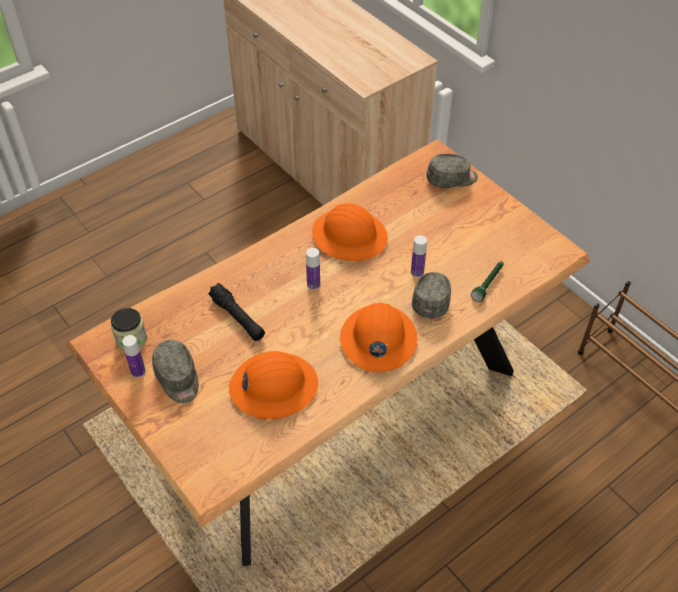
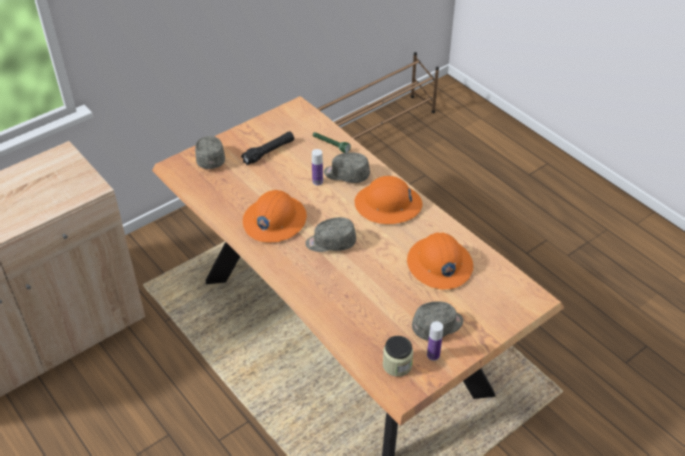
camera: 90 degrees left, 5 degrees down
black flashlight [208,283,265,341] -> black flashlight moved to [241,131,294,165]
bottle [306,248,320,290] -> grey cap [305,217,356,252]

